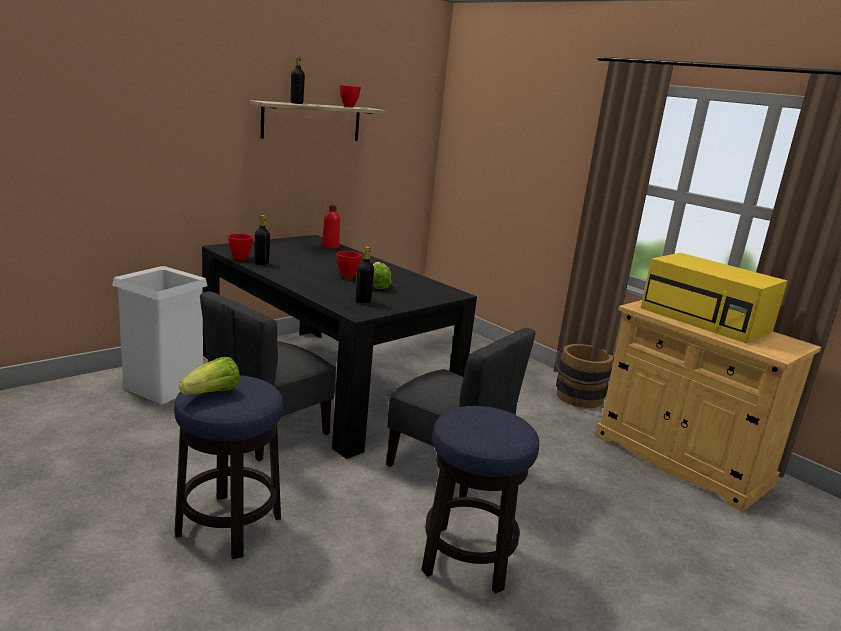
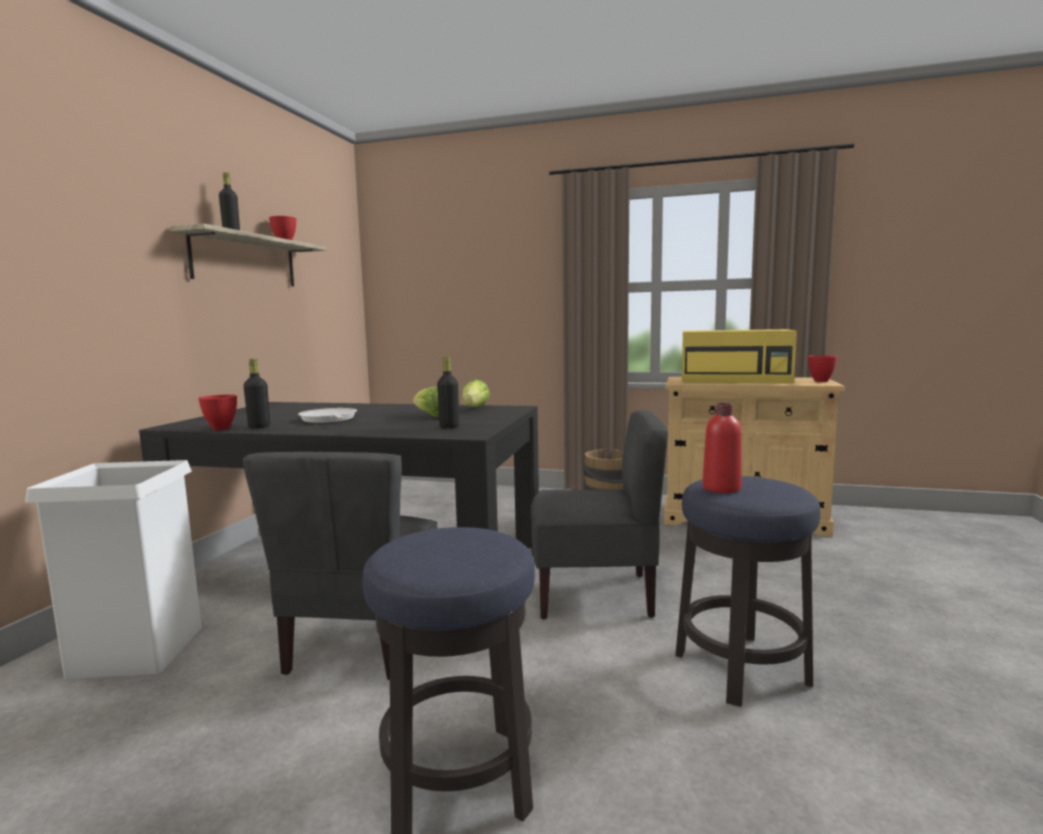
camera: 30 degrees left, 10 degrees down
lettuce [179,357,240,395] -> lettuce moved to [462,379,490,407]
red bottle [322,205,340,248] -> red bottle moved to [702,403,742,493]
red bowl [337,251,362,279] -> red bowl moved to [808,355,838,382]
none -> frying pan [298,408,357,423]

